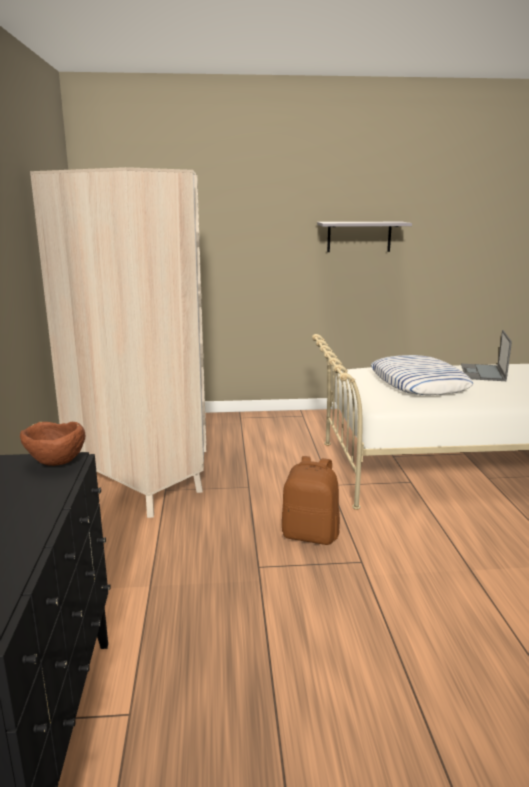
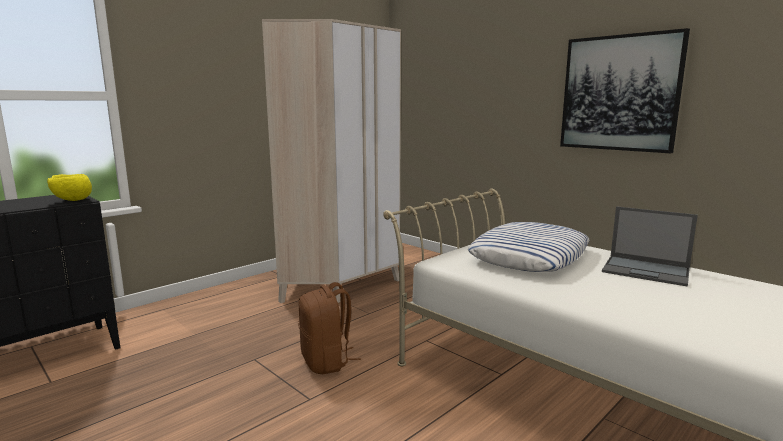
camera: 50 degrees right, 5 degrees down
brown bowl [20,422,86,466] -> yellow bowl [47,174,92,201]
grey shelf [317,222,412,252] -> picture [560,28,690,153]
laptop [461,330,512,381] -> laptop turned 120 degrees counterclockwise [602,206,698,286]

